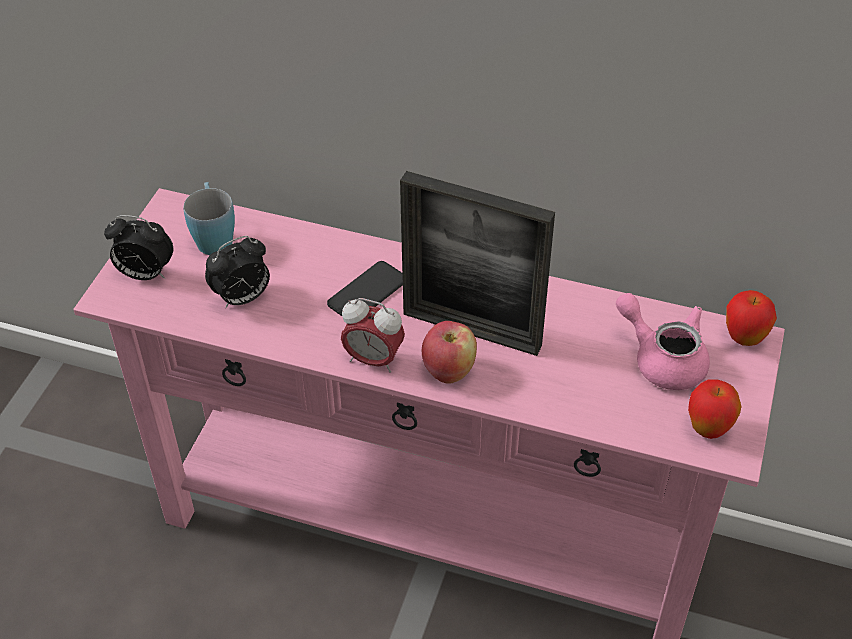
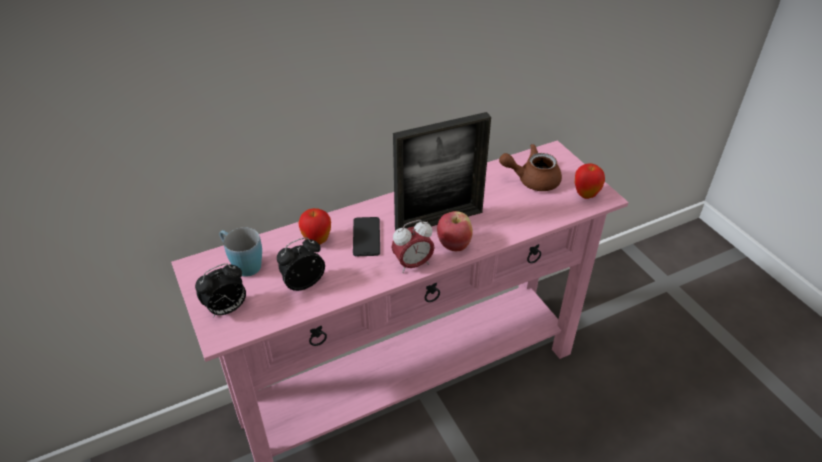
camera: 45 degrees left, 5 degrees down
alarm clock [205,236,270,308] -> alarm clock turned 135 degrees counterclockwise [277,237,325,291]
pink teapot [616,293,710,390] -> brown teapot [499,144,562,191]
apple [726,290,777,346] -> apple moved to [298,208,331,245]

